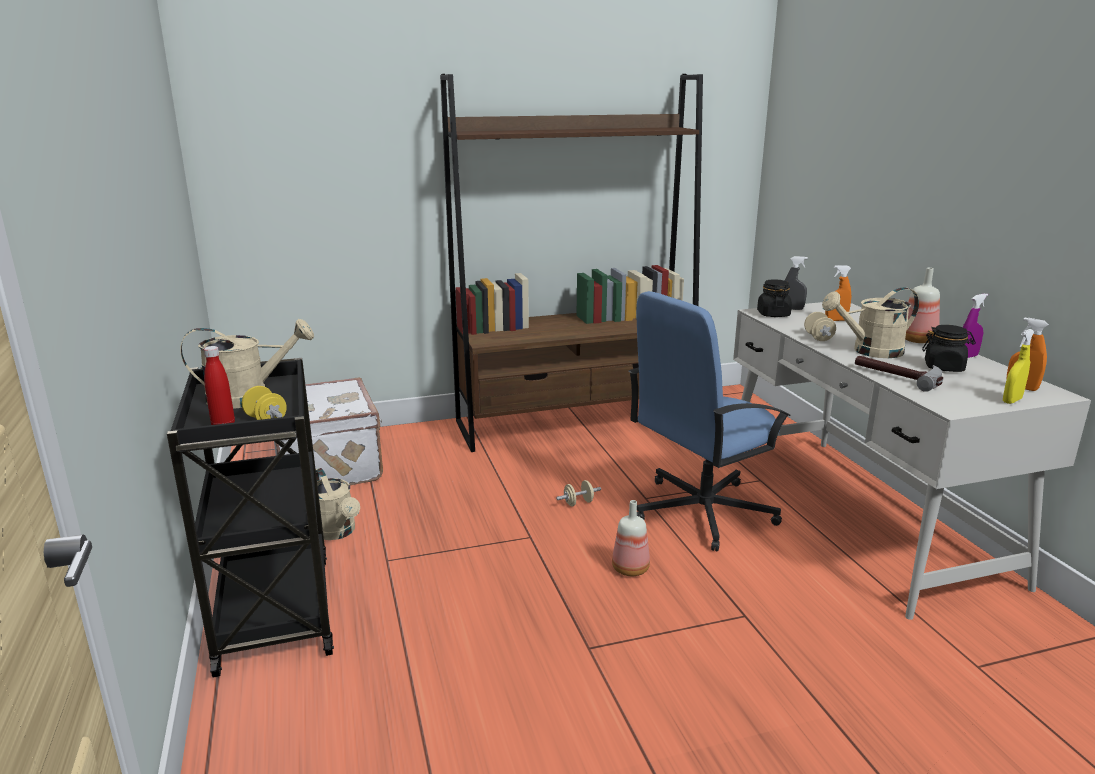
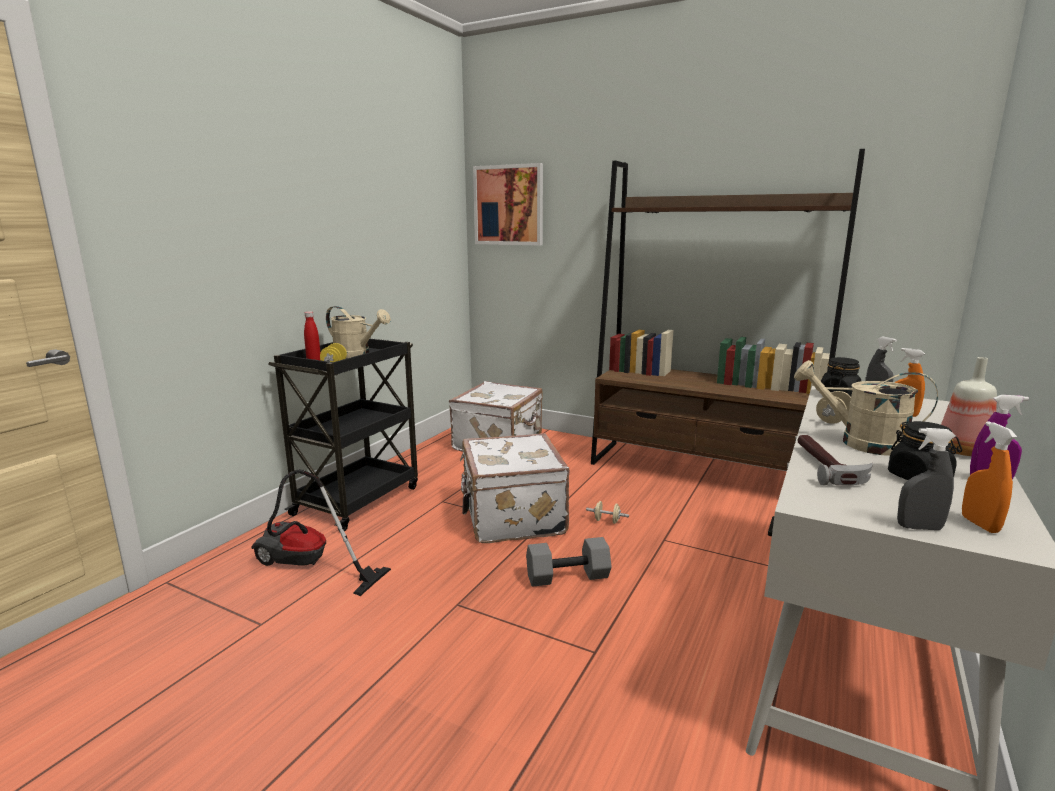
camera: 45 degrees right, 5 degrees down
beige watering can [316,468,360,540] -> none
bottle [612,500,650,576] -> grey dumbbell [526,537,612,587]
blue office chair [629,291,791,551] -> none
yellow spray bottle [1003,329,1034,404] -> grey spray bottle [897,428,956,530]
none -> vacuum cleaner [251,469,391,596]
none -> white suitcase [460,433,570,543]
none -> picture [473,163,543,246]

